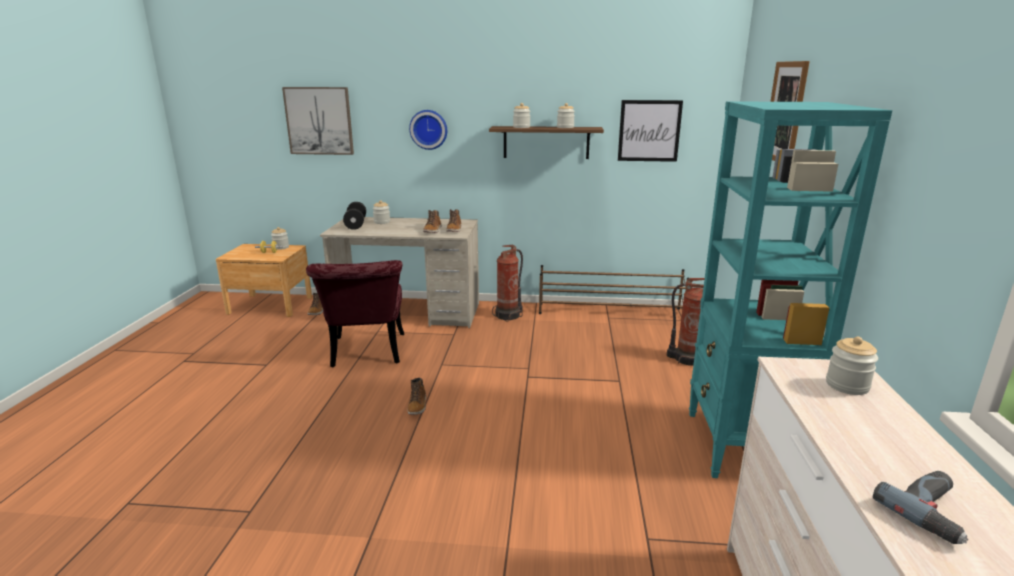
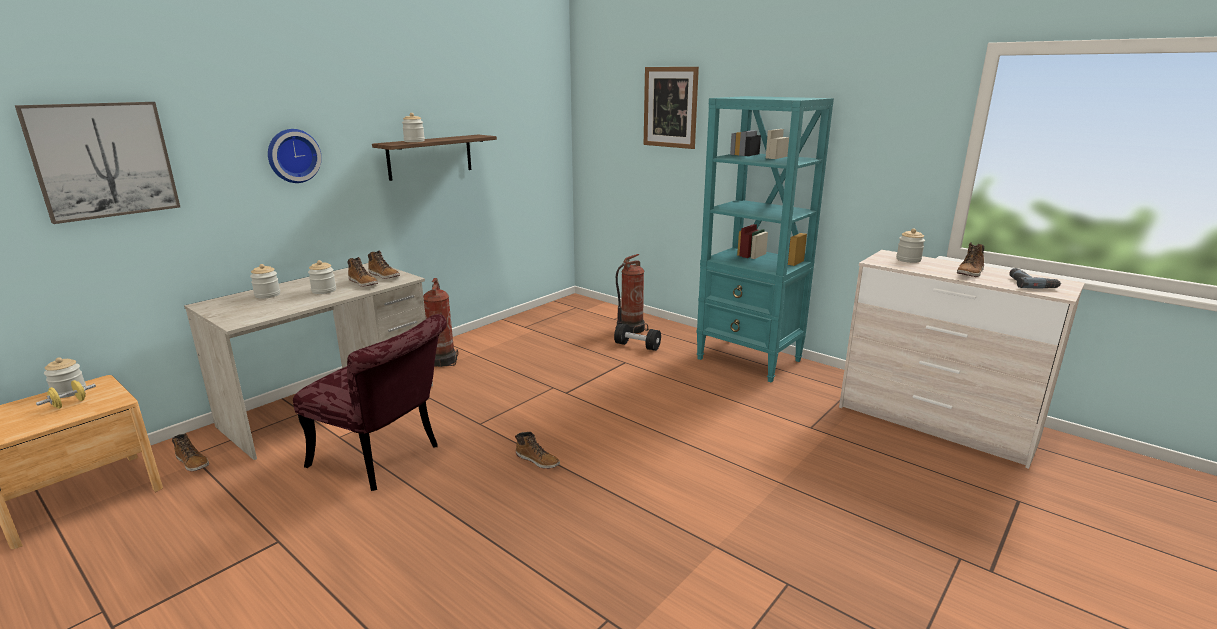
camera: 55 degrees left, 0 degrees up
black dumbbell [343,202,366,230] -> black dumbbell moved to [614,323,661,351]
brown shoe rack [539,265,689,314] -> none
jar [557,103,575,128] -> jar moved to [308,260,336,294]
picture [618,100,683,162] -> none
none -> boot [957,242,984,277]

